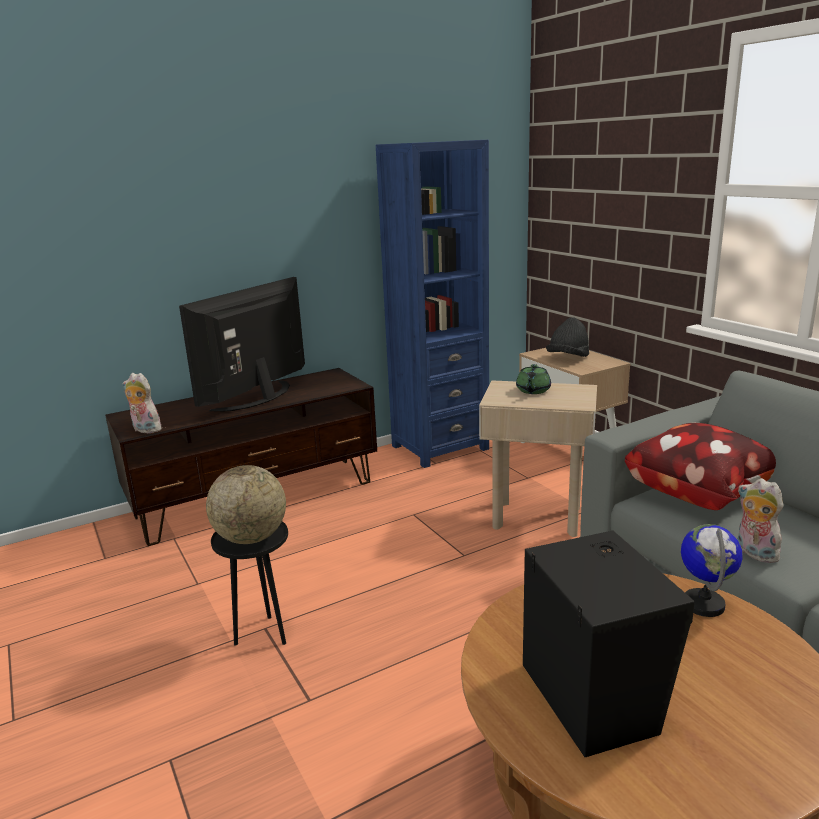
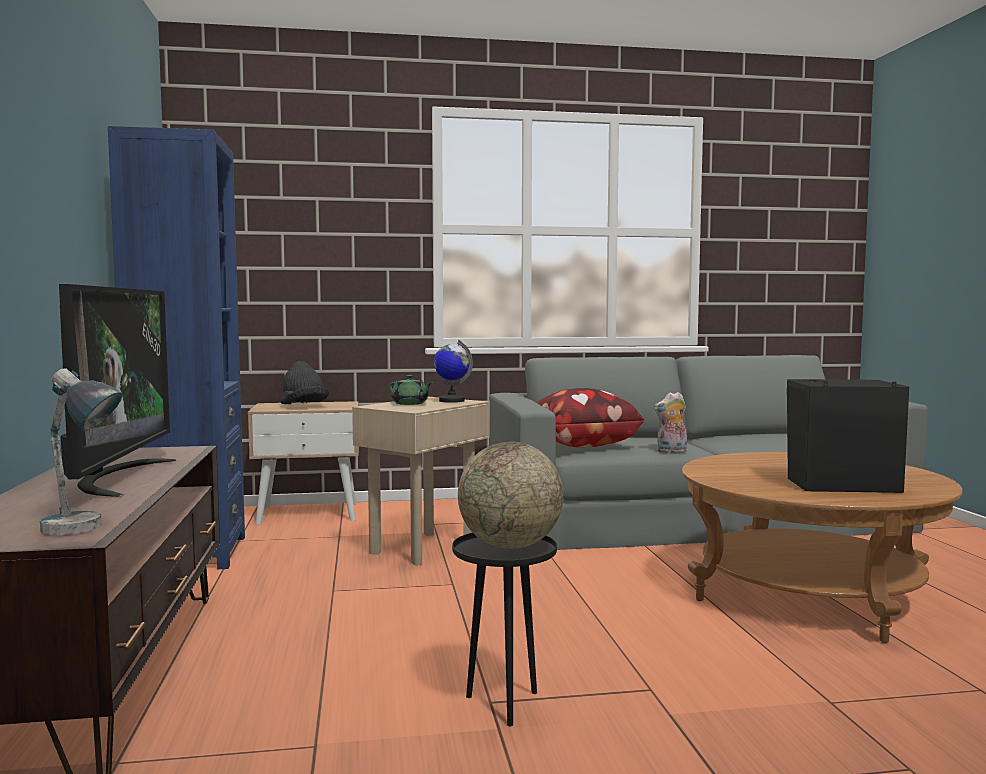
camera: 70 degrees left, 15 degrees down
plush toy [123,373,162,433] -> table lamp [40,369,123,535]
television [179,277,305,411] -> television turned 150 degrees counterclockwise [59,284,176,497]
globe [681,524,743,617] -> globe moved to [434,340,473,403]

